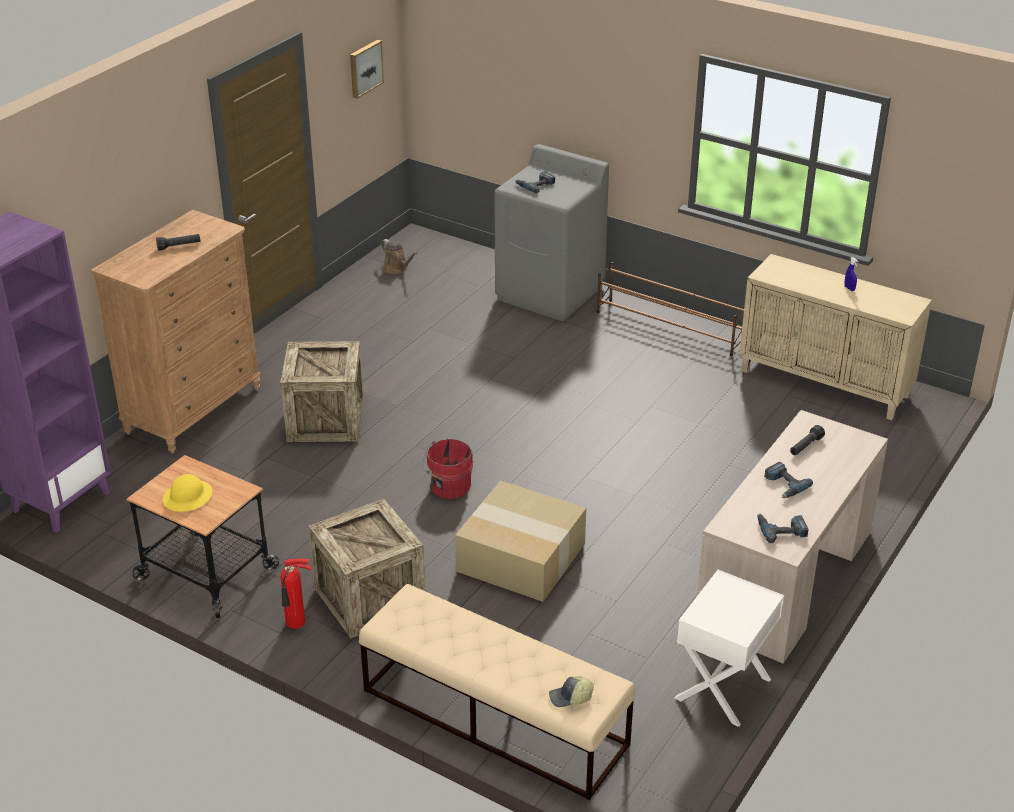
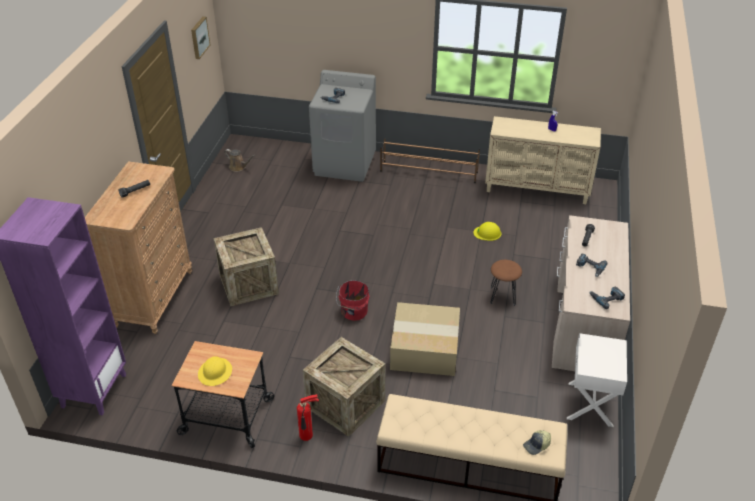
camera: 20 degrees left, 5 degrees up
none -> yellow hard hat [473,222,501,241]
none -> brown stool [490,260,522,306]

